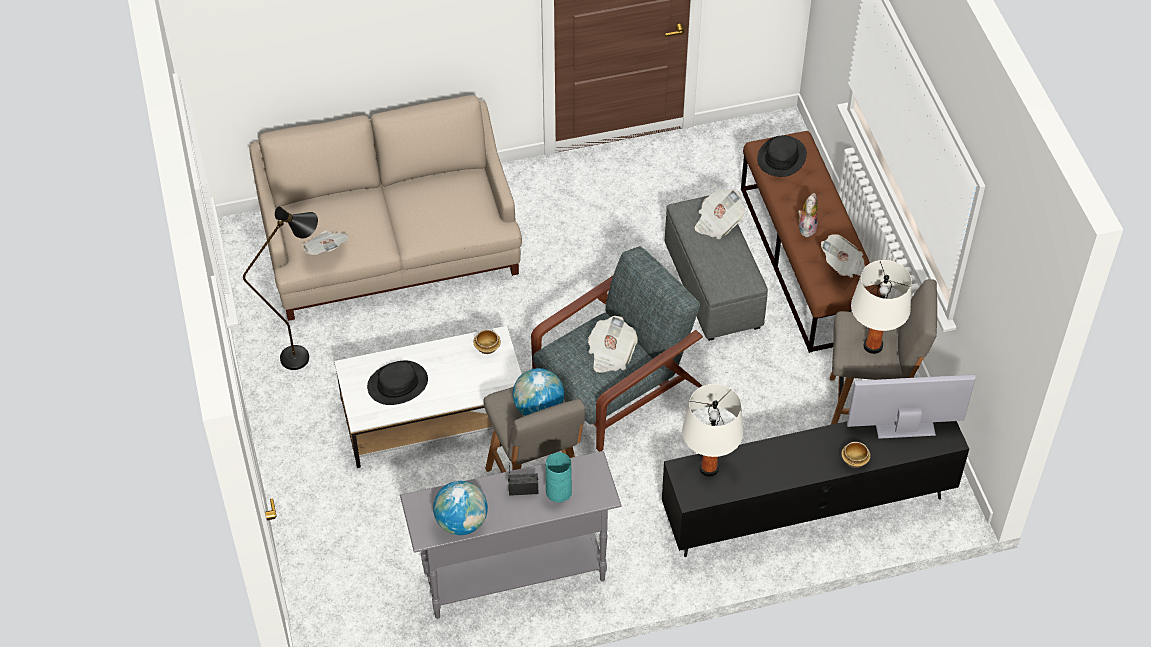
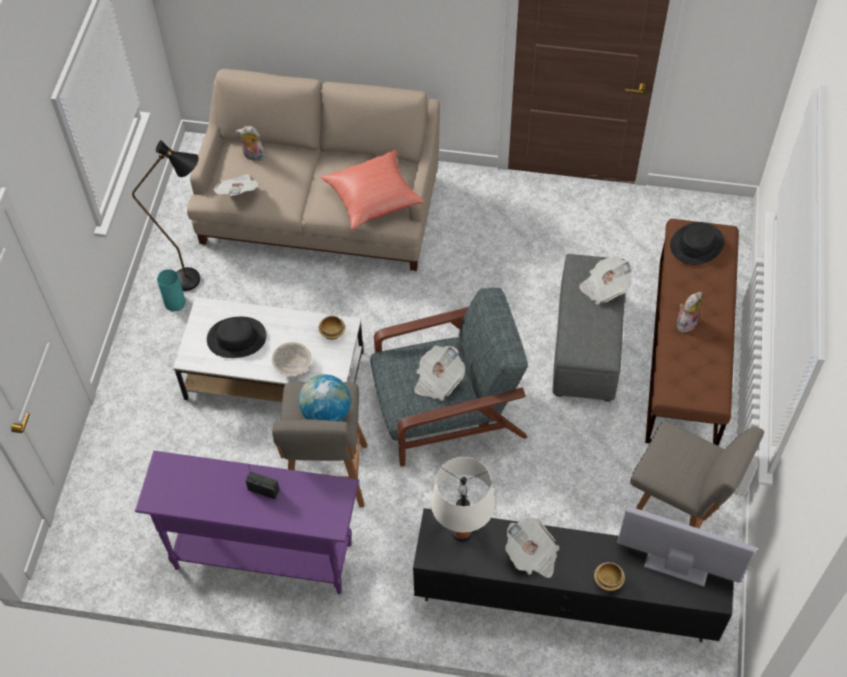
camera: 25 degrees right, 5 degrees up
grey console table [400,451,622,619] -> purple console table [135,451,359,594]
globe [433,481,488,535] -> none
turquoise vase [546,452,572,502] -> turquoise vase moved to [157,269,186,312]
newspaper [821,234,865,278] -> newspaper moved to [505,517,559,578]
white table lamp [851,260,912,354] -> none
none -> plush toy [236,126,265,161]
none -> beige bowl [272,342,311,376]
none -> red pillow [321,150,425,230]

